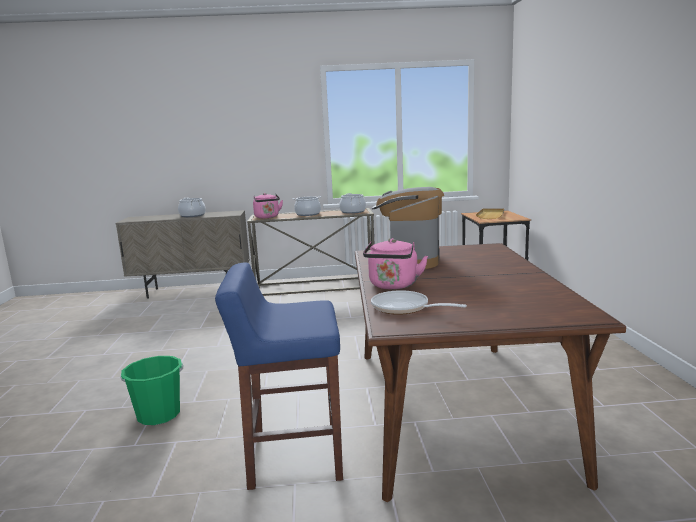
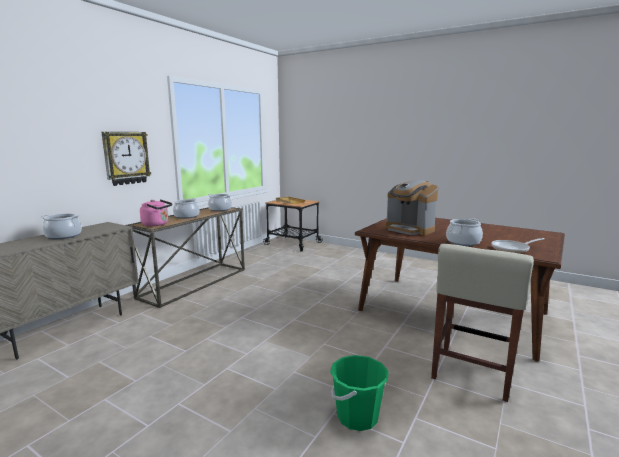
camera: 55 degrees left, 0 degrees up
blue stool [215,262,343,490] -> beige stool [431,244,534,402]
pink kettle [363,238,428,289] -> cooking pot [446,219,483,246]
none -> wall clock [101,132,151,186]

